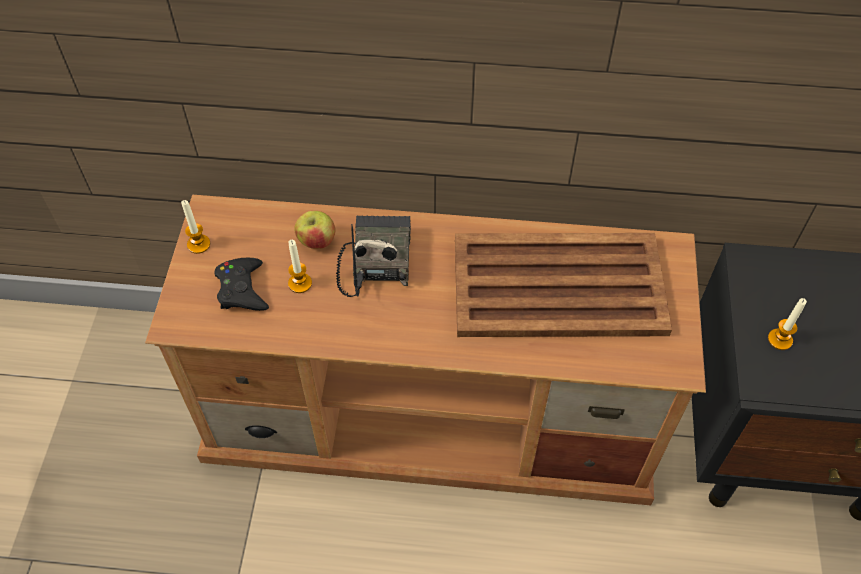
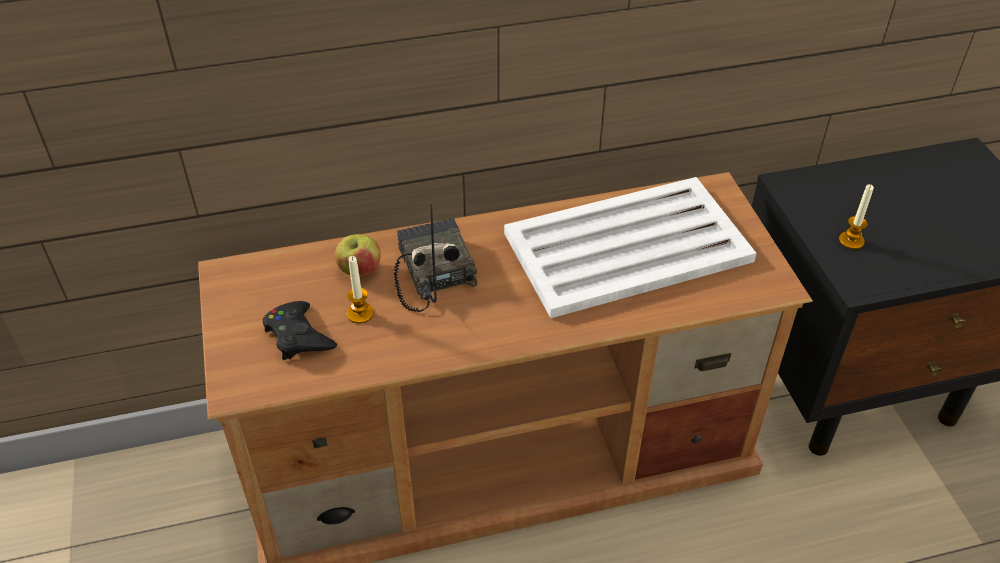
camera: 20 degrees left, 10 degrees down
candle [181,200,210,254] -> none
brown tray [455,233,672,337] -> white tray [504,177,756,318]

